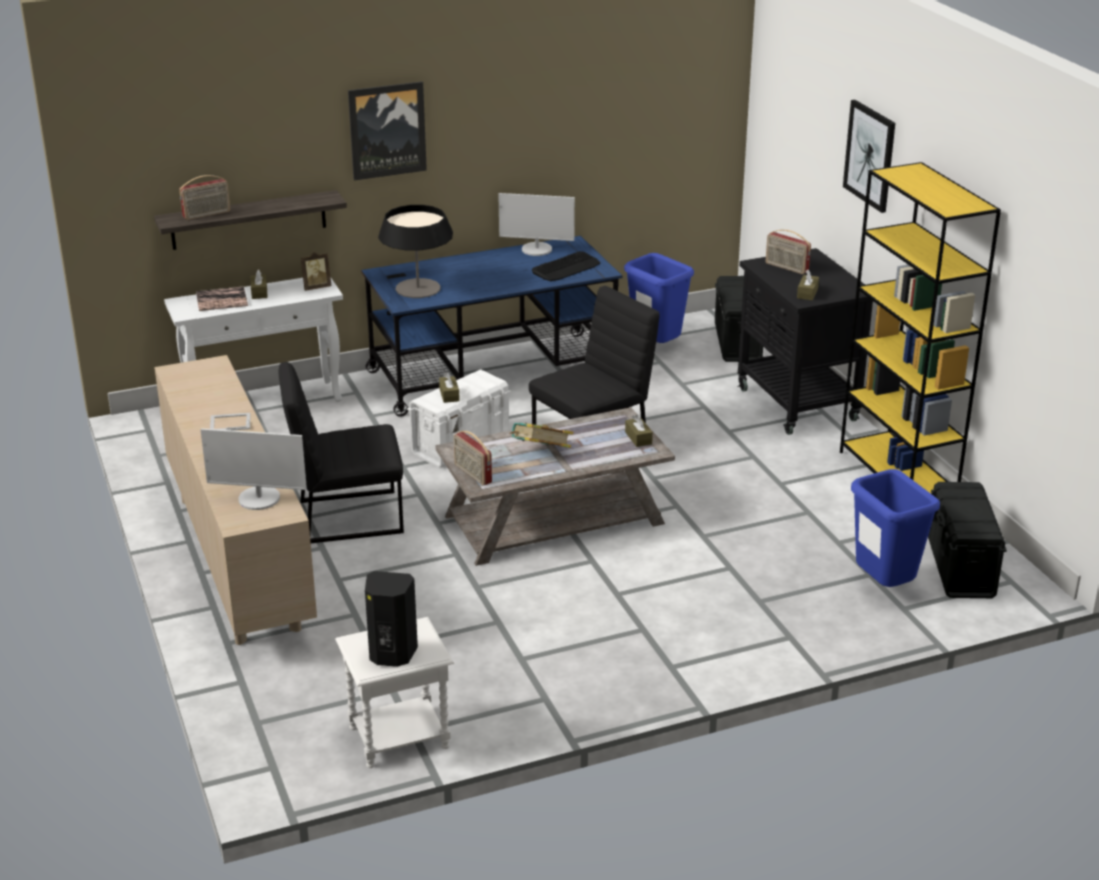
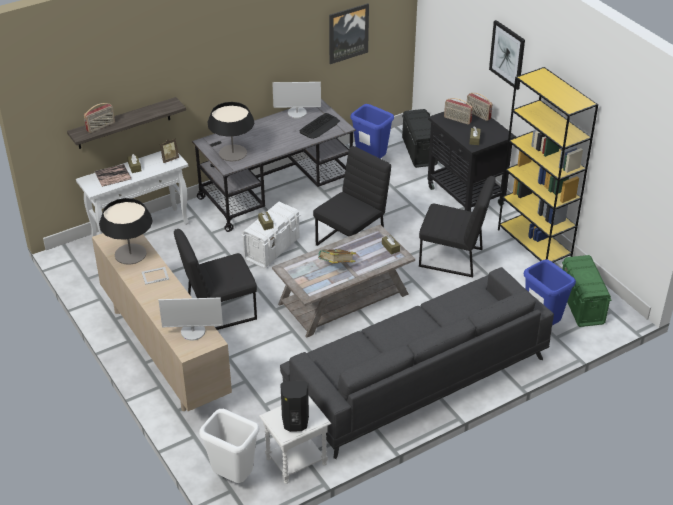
camera: 10 degrees left, 10 degrees up
picture [348,81,427,180] -> picture moved to [329,3,369,64]
blue desk [361,236,622,417] -> grey desk [192,99,356,232]
radio [454,431,492,485] -> radio moved to [467,93,492,121]
black storage box [928,482,1007,598] -> green storage box [562,255,612,327]
none -> table lamp [99,198,153,265]
none -> white trash can [199,409,259,483]
none -> grey sofa [280,267,554,459]
none -> black chair [419,176,495,278]

